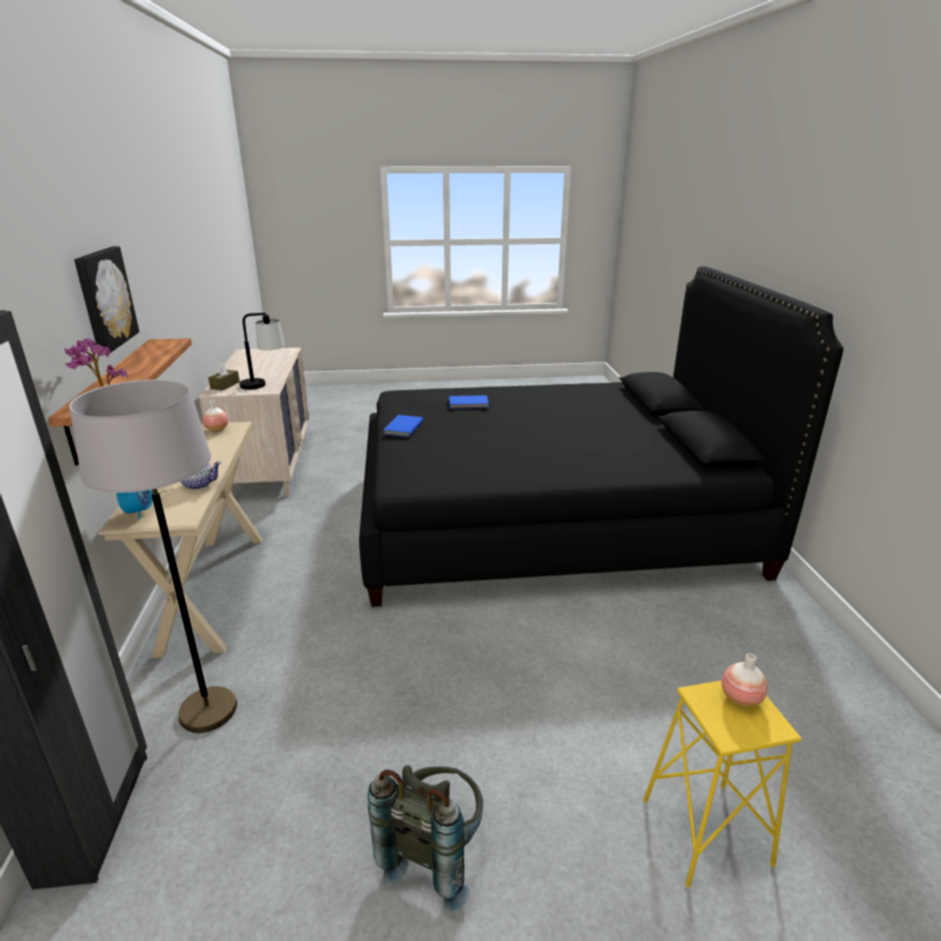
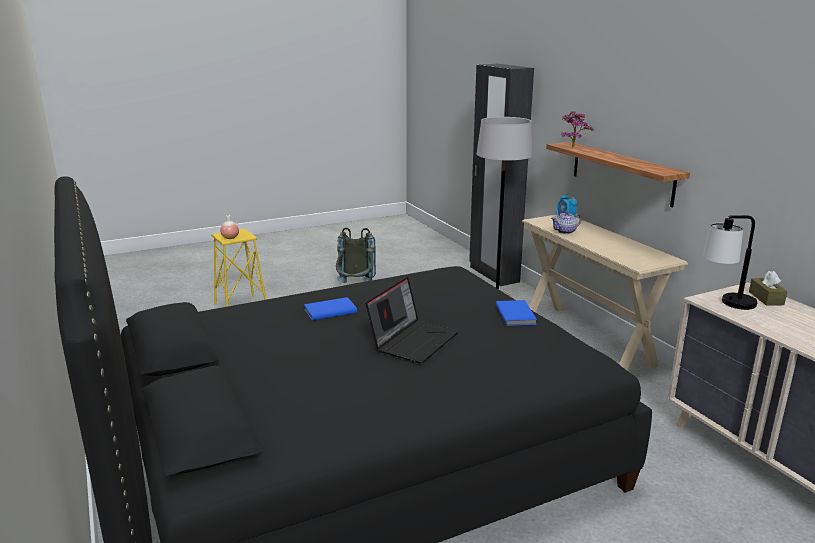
camera: 160 degrees right, 5 degrees down
picture [74,246,139,353] -> none
vase [202,400,228,432] -> none
blue book [449,395,489,409] -> blue book moved to [304,297,357,321]
none -> laptop [366,277,459,363]

